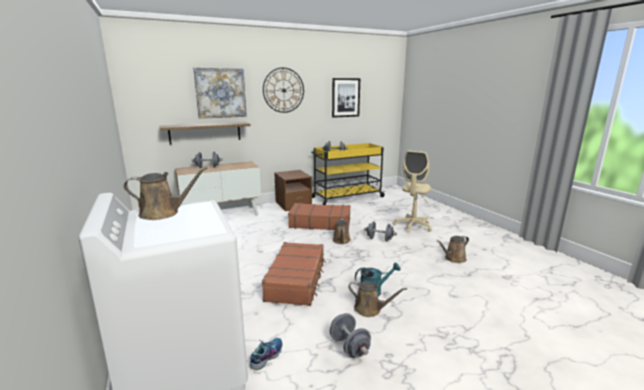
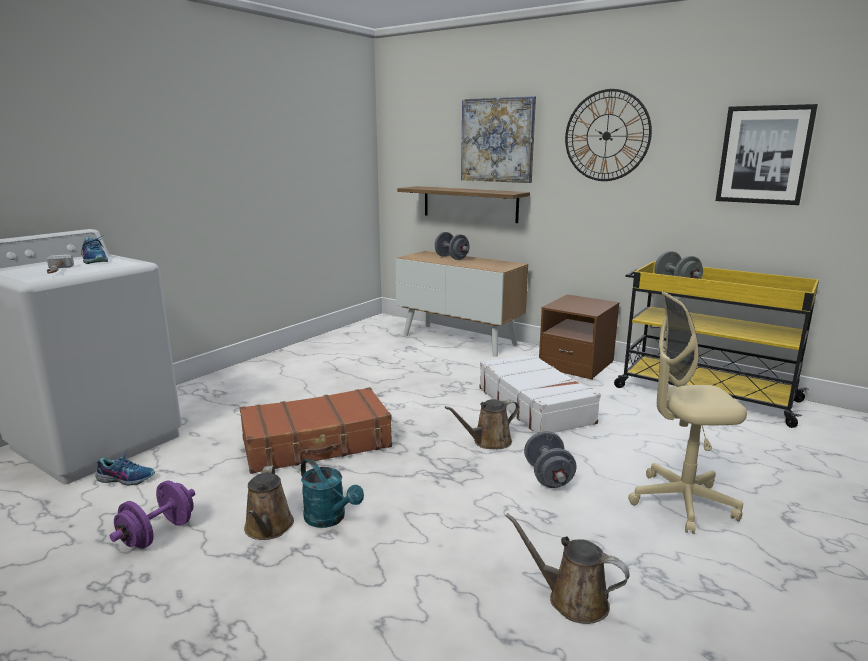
camera: 60 degrees right, 0 degrees up
brown watering can [124,167,207,220] -> shoe [81,236,108,264]
brown suitcase [288,203,350,230] -> white suitcase [480,353,601,433]
grey dumbbell [330,313,371,358] -> purple dumbbell [110,481,195,549]
none -> hammer [47,254,74,274]

